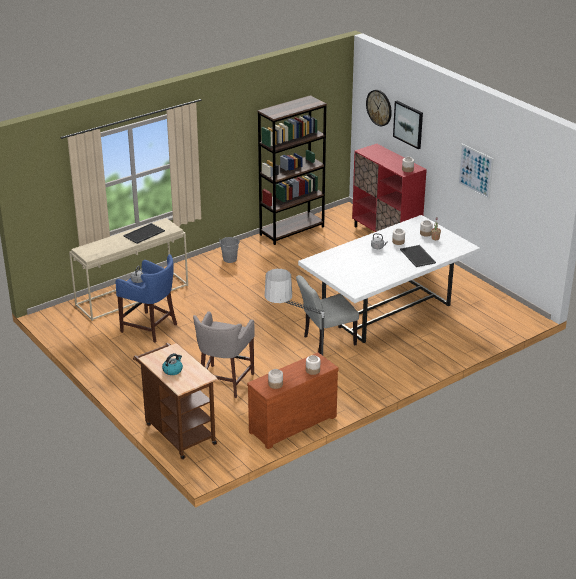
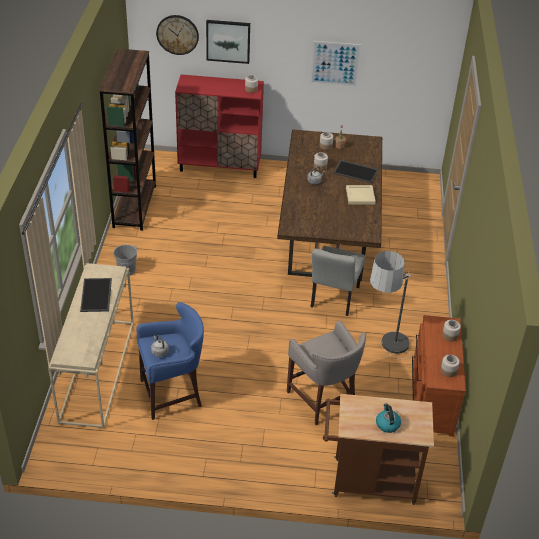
camera: 50 degrees left, 10 degrees up
white dining table [298,215,480,343] -> brown dining table [277,129,382,281]
none -> beige tray [346,185,376,205]

